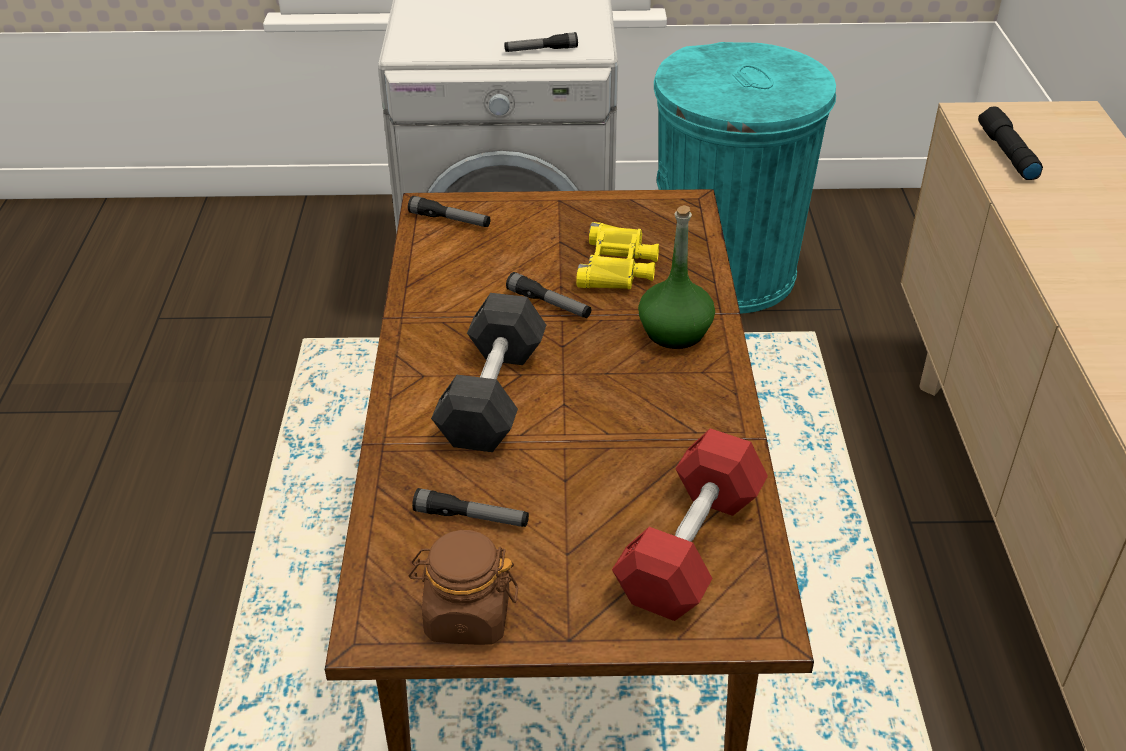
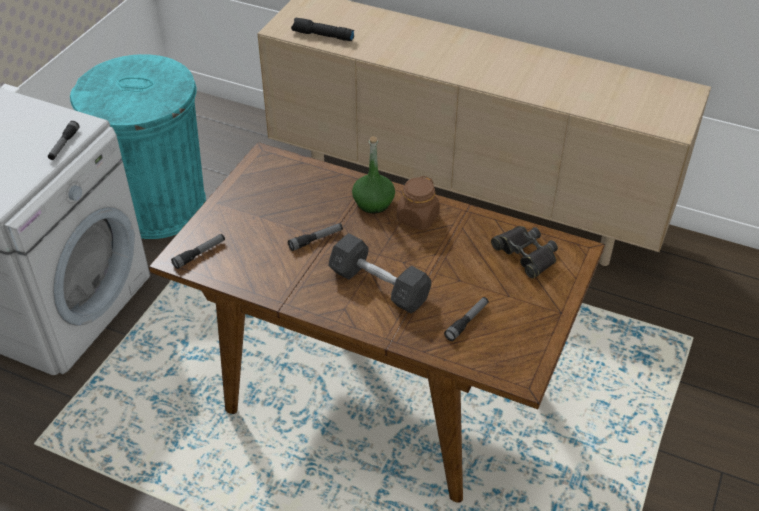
camera: 65 degrees left, 5 degrees up
brown jar [409,530,518,645] -> brown jar moved to [397,176,440,230]
yellow binoculars [576,222,659,289] -> none
red dumbbell [612,428,768,621] -> black binoculars [491,226,558,279]

